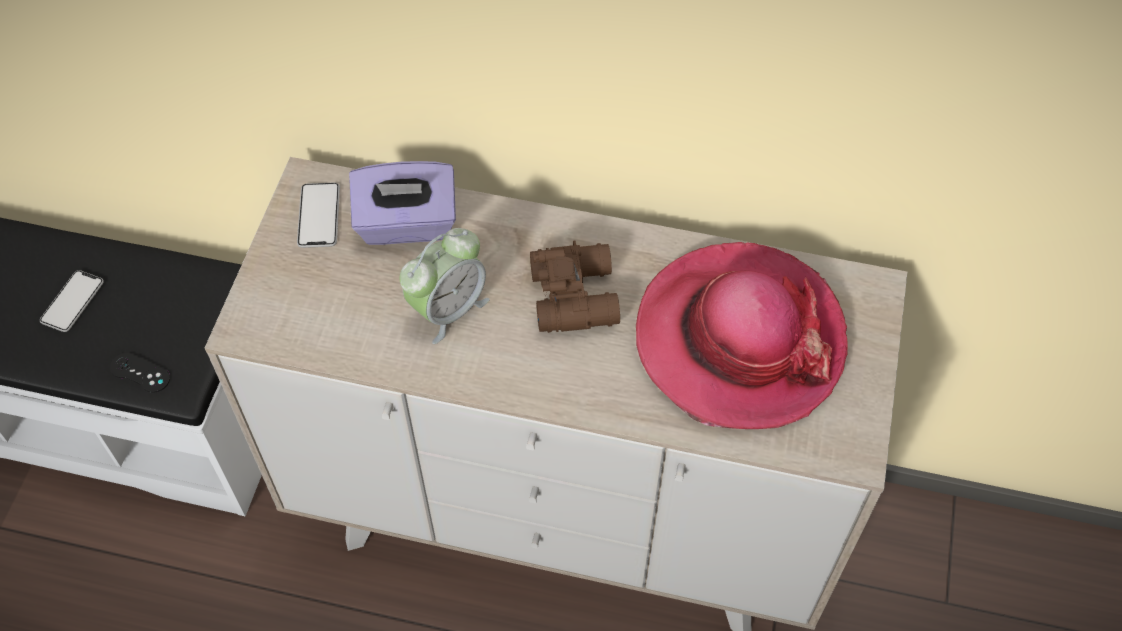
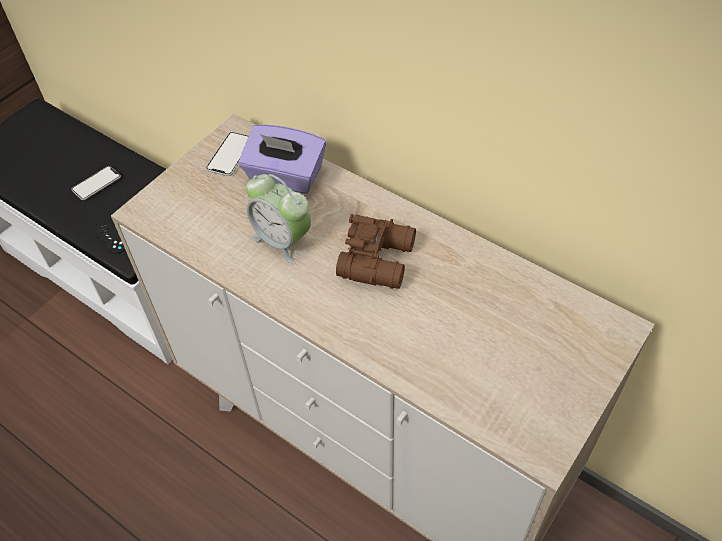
camera: 25 degrees right, 5 degrees down
alarm clock [399,228,490,344] -> alarm clock turned 60 degrees clockwise [246,174,311,264]
hat [636,242,848,429] -> none

